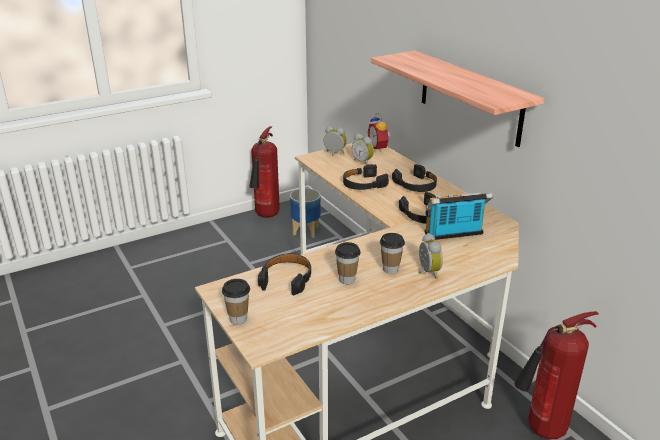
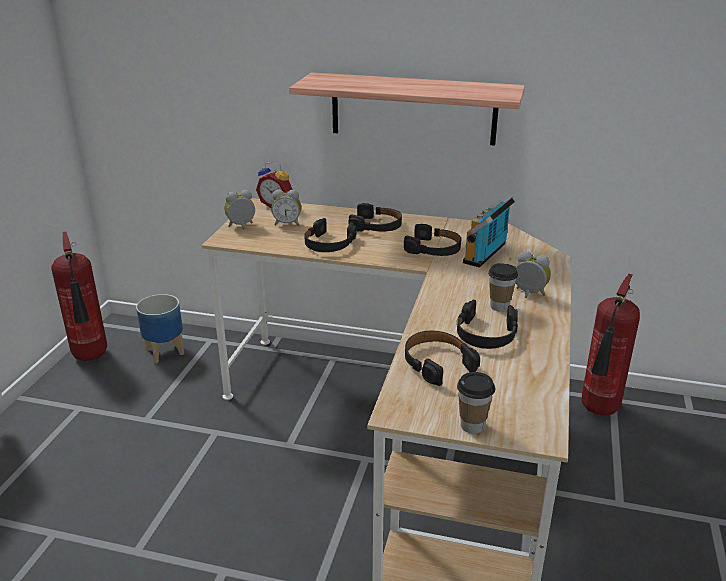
camera: 45 degrees left, 0 degrees up
cup [335,242,361,284] -> black headphones [457,300,518,349]

